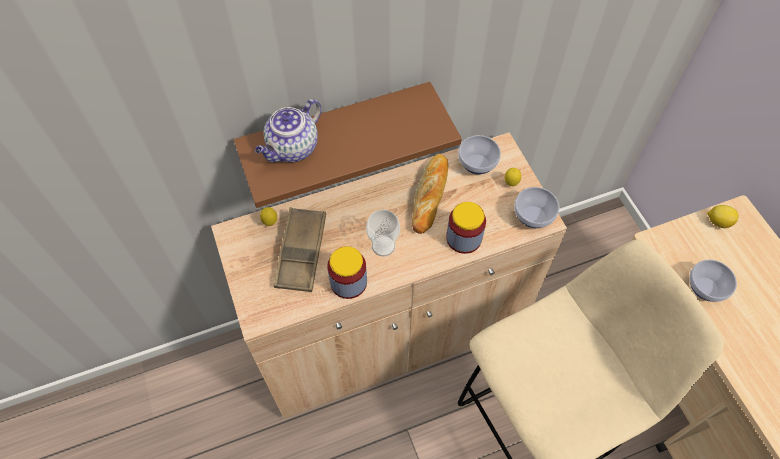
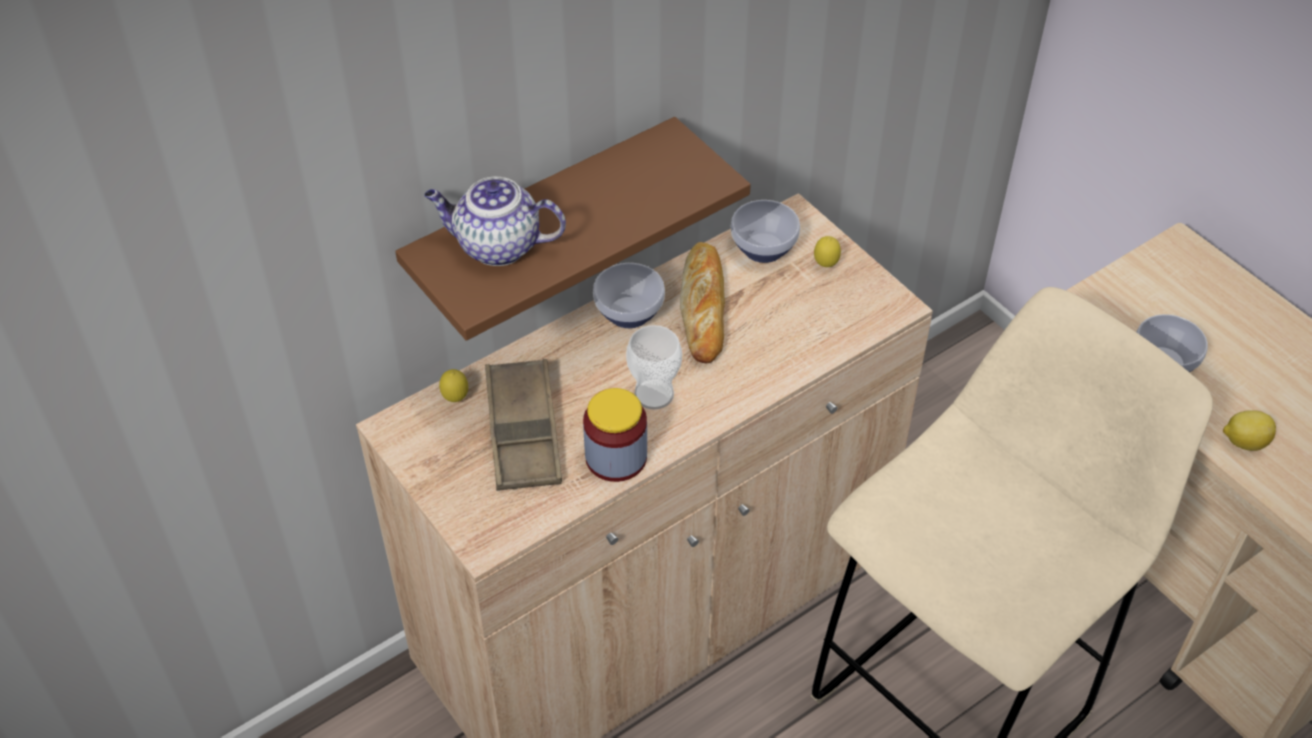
camera: 15 degrees left, 10 degrees down
teapot [255,99,322,162] -> teapot turned 75 degrees clockwise [424,177,566,266]
jar [446,202,486,254] -> none
bowl [514,187,559,228] -> bowl moved to [593,263,665,328]
lemon [707,205,739,228] -> lemon moved to [1223,410,1276,451]

